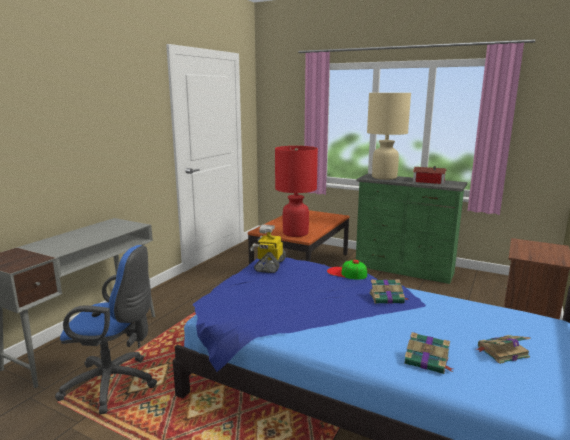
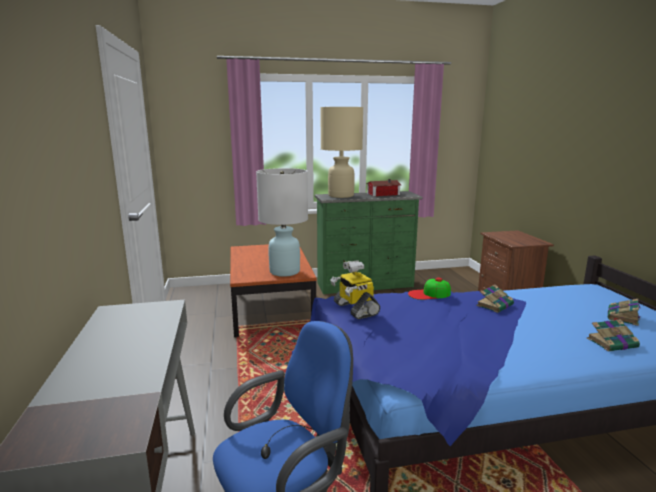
camera: 40 degrees left, 0 degrees up
red table lamp [275,146,318,237] -> white table lamp [256,168,308,277]

